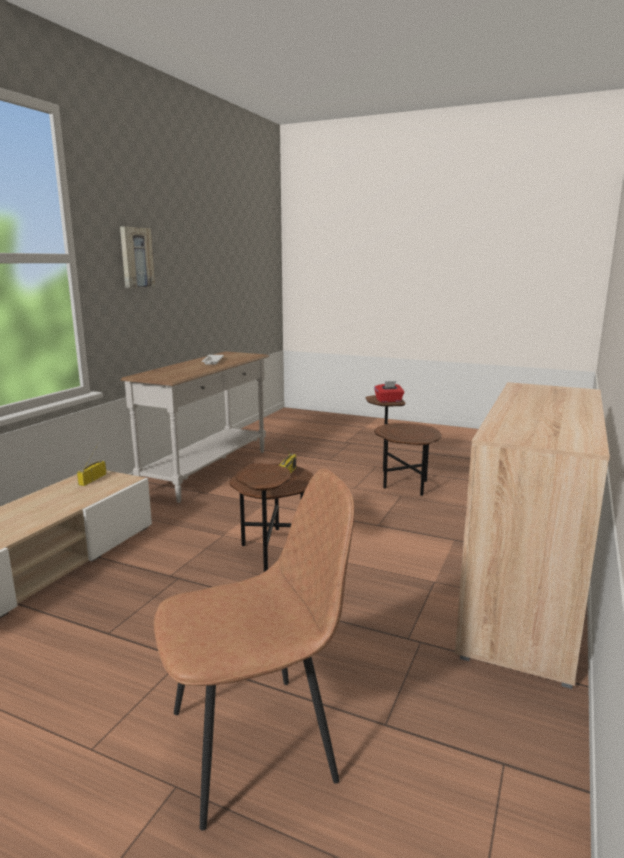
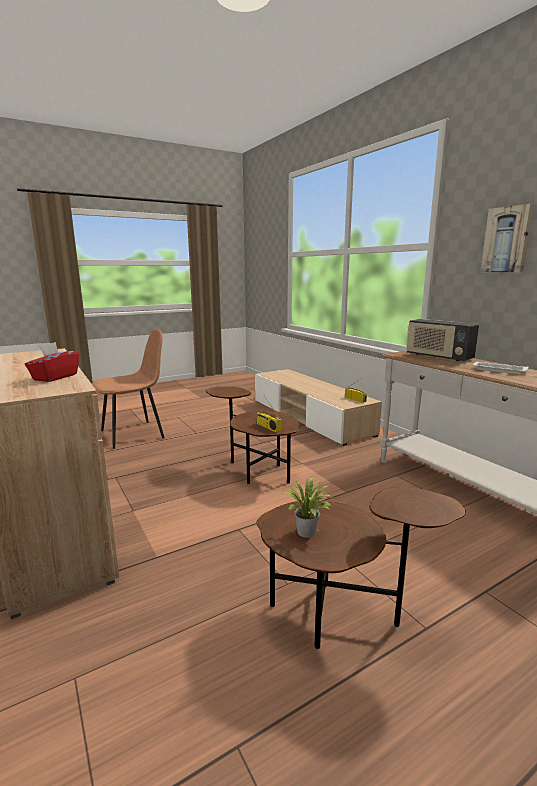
camera: 125 degrees right, 0 degrees up
brown chair [154,469,355,831] -> brown chair turned 135 degrees counterclockwise [92,328,165,449]
red tissue box [374,381,404,403] -> red tissue box moved to [25,342,79,382]
none -> potted plant [284,476,335,538]
none -> radio [406,319,479,362]

